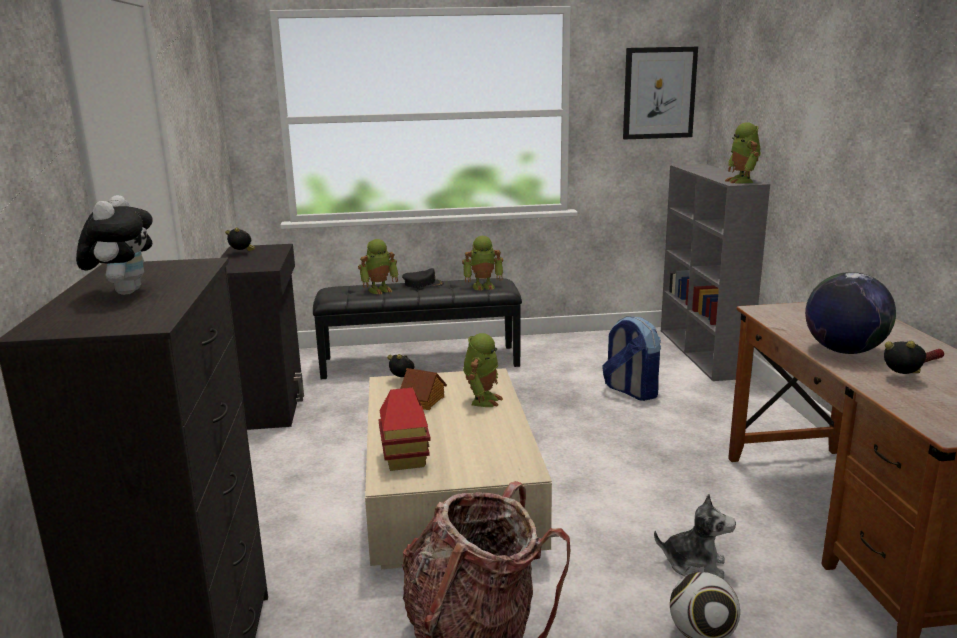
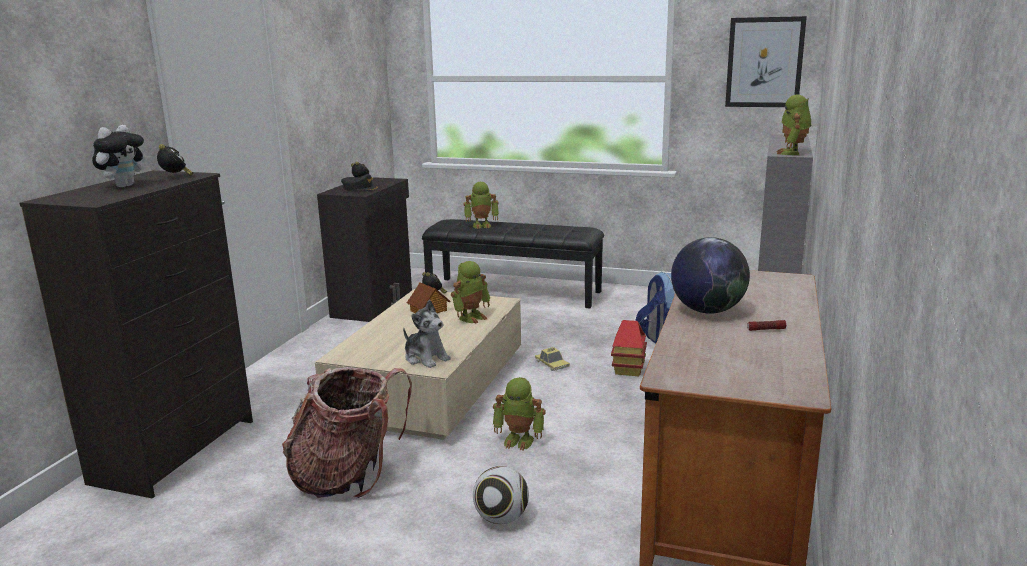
camera: 25 degrees right, 0 degrees up
toy house [378,388,431,471] -> toy house moved to [611,320,647,376]
black cap [402,268,444,288] -> black cap moved to [341,174,379,191]
toy robot [462,236,503,291] -> toy robot moved to [493,377,546,451]
plush toy [654,494,736,579] -> plush toy moved to [403,300,451,368]
alarm clock [884,341,926,374] -> alarm clock moved to [157,144,193,176]
none -> toy car [535,347,570,371]

